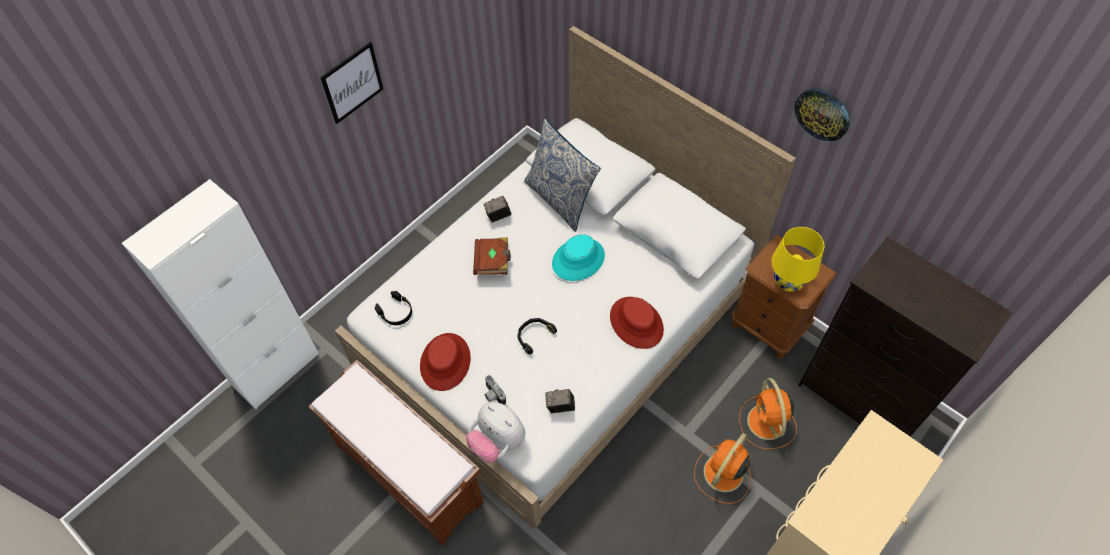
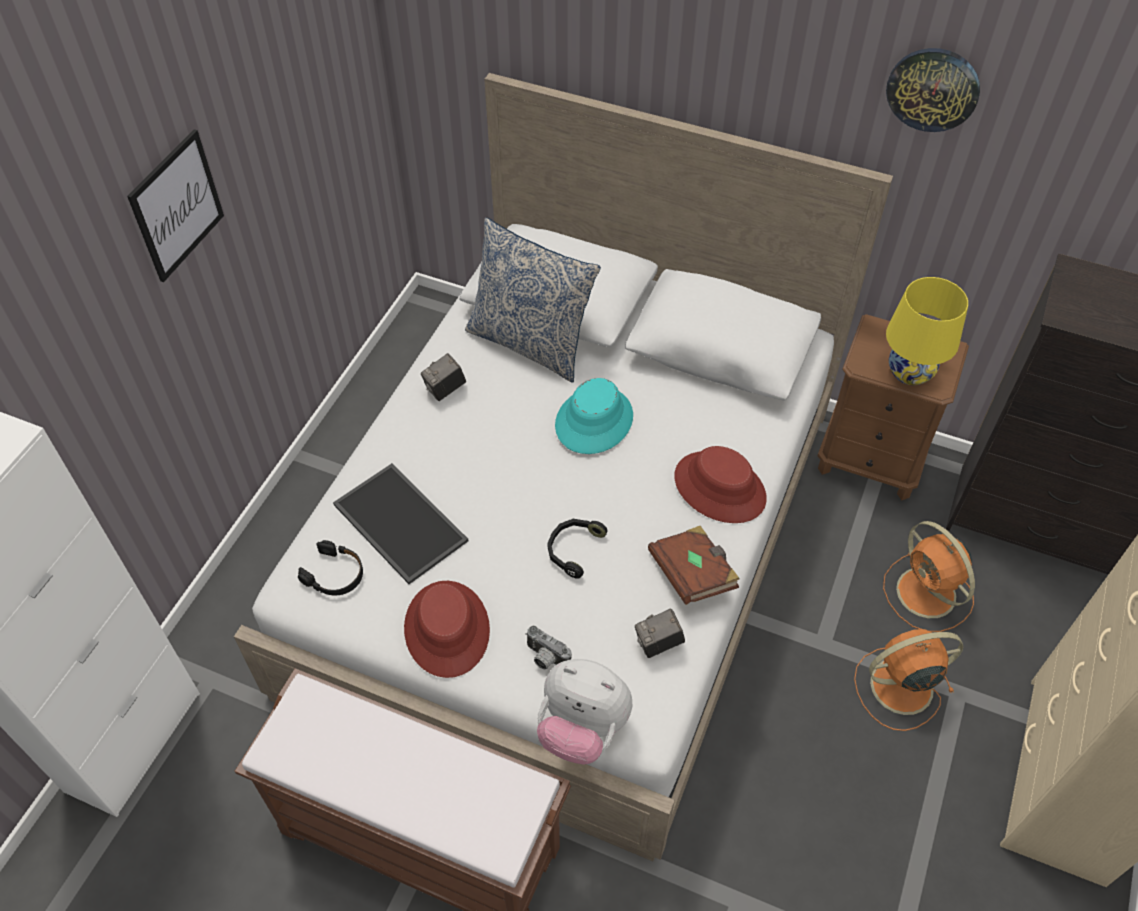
camera: 20 degrees left, 5 degrees down
brown book [473,237,511,275] -> brown book moved to [648,526,740,605]
orange fan [694,433,751,504] -> orange fan turned 60 degrees clockwise [854,629,963,731]
none -> tray [333,463,468,584]

